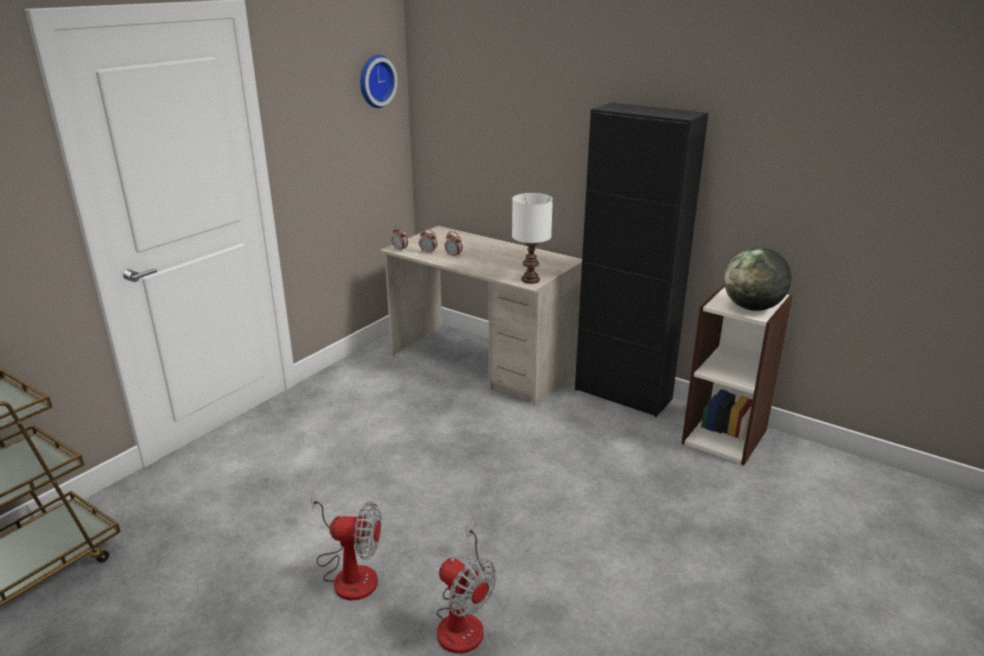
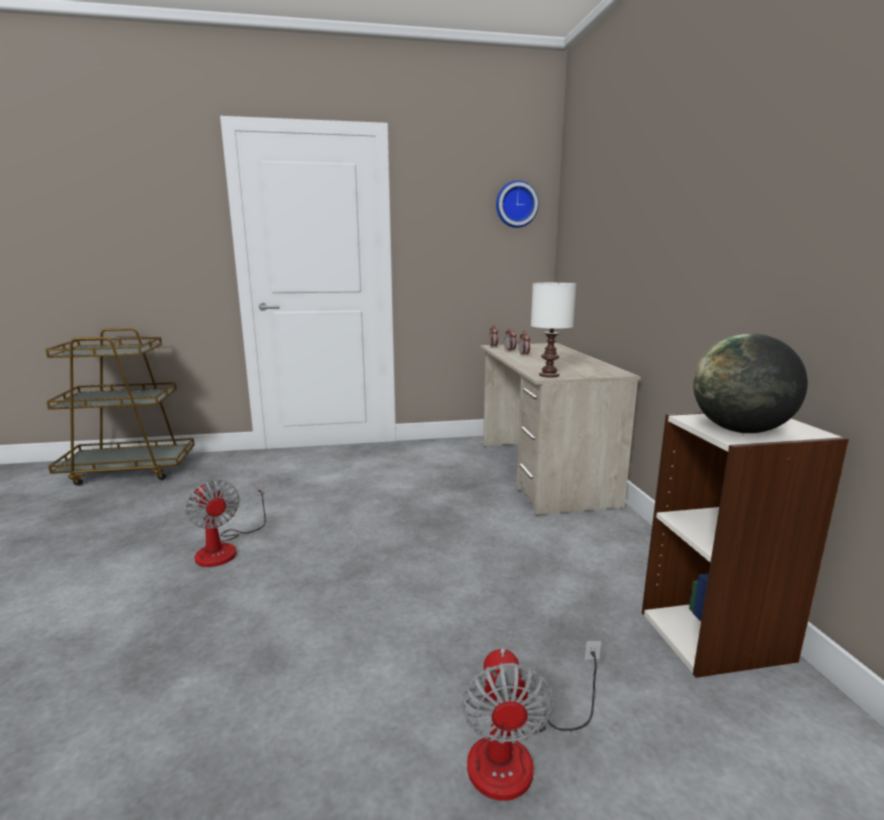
camera: 45 degrees right, 10 degrees down
fan [436,520,496,654] -> fan moved to [461,641,601,801]
black cabinet [575,103,708,417] -> none

